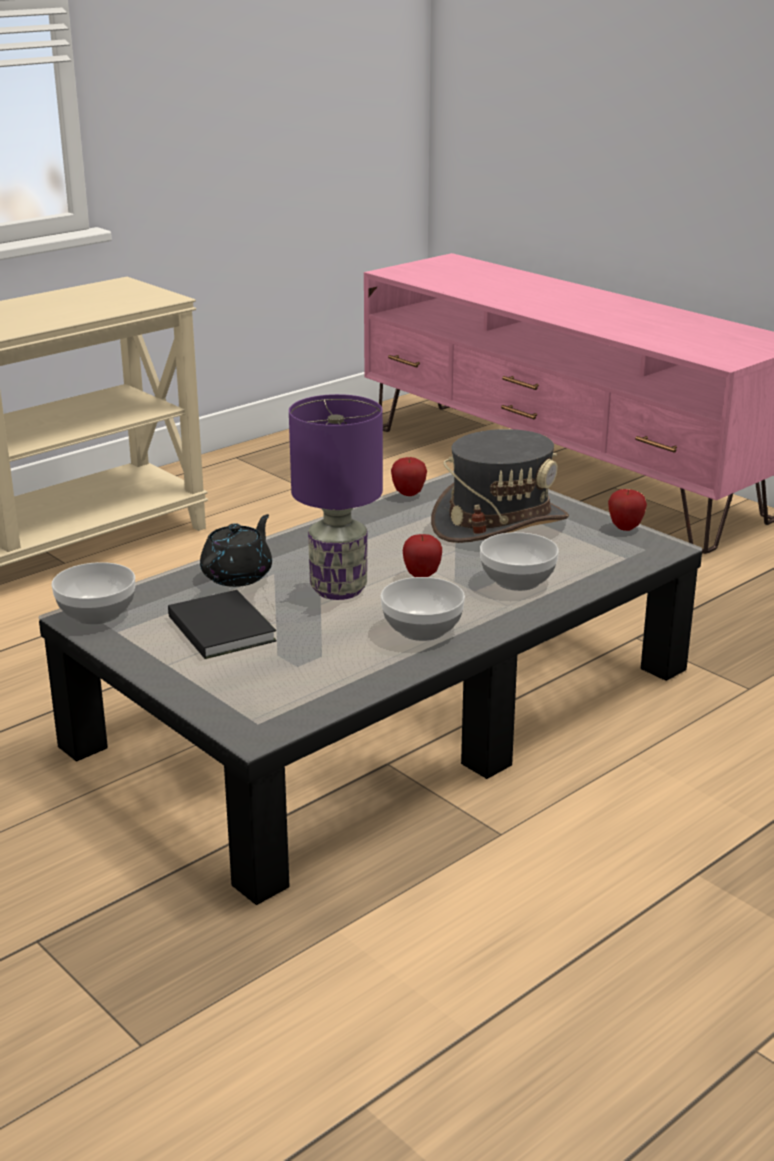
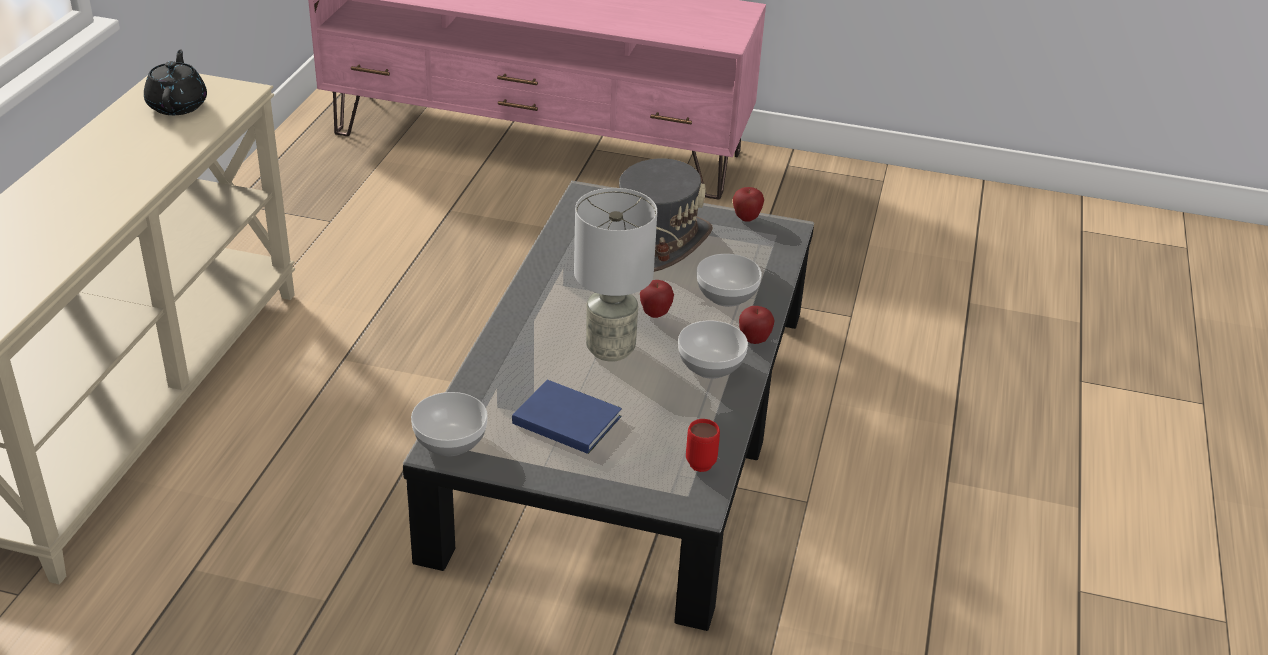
camera: 35 degrees left, 10 degrees up
black book [168,590,277,659] -> blue book [512,380,622,454]
black teapot [200,514,272,587] -> black teapot moved to [144,50,207,115]
purple table lamp [289,394,383,600] -> grey table lamp [574,188,657,362]
apple [391,457,427,496] -> apple moved to [739,306,774,344]
none -> red mug [686,419,720,472]

